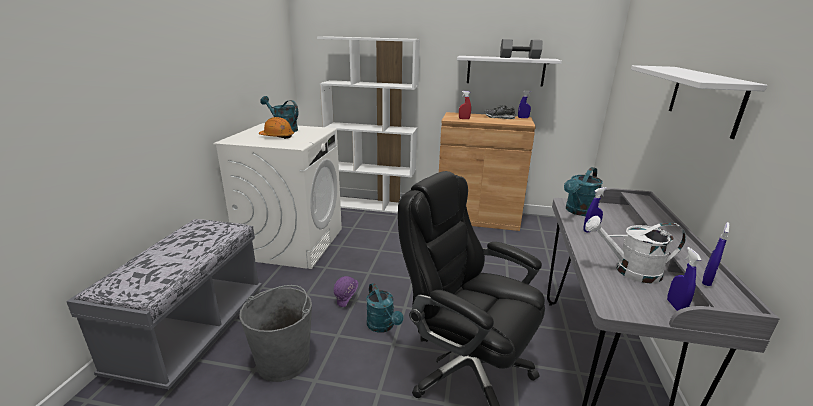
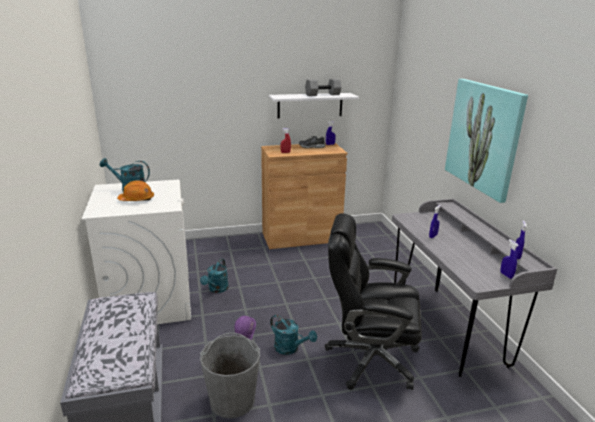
camera: 25 degrees left, 0 degrees up
white bookcase [317,36,420,213] -> none
turquoise watering can [564,167,603,216] -> turquoise watering can moved to [200,259,229,293]
white watering can [585,216,686,284] -> none
white shelf [631,65,767,139] -> picture [445,79,528,203]

